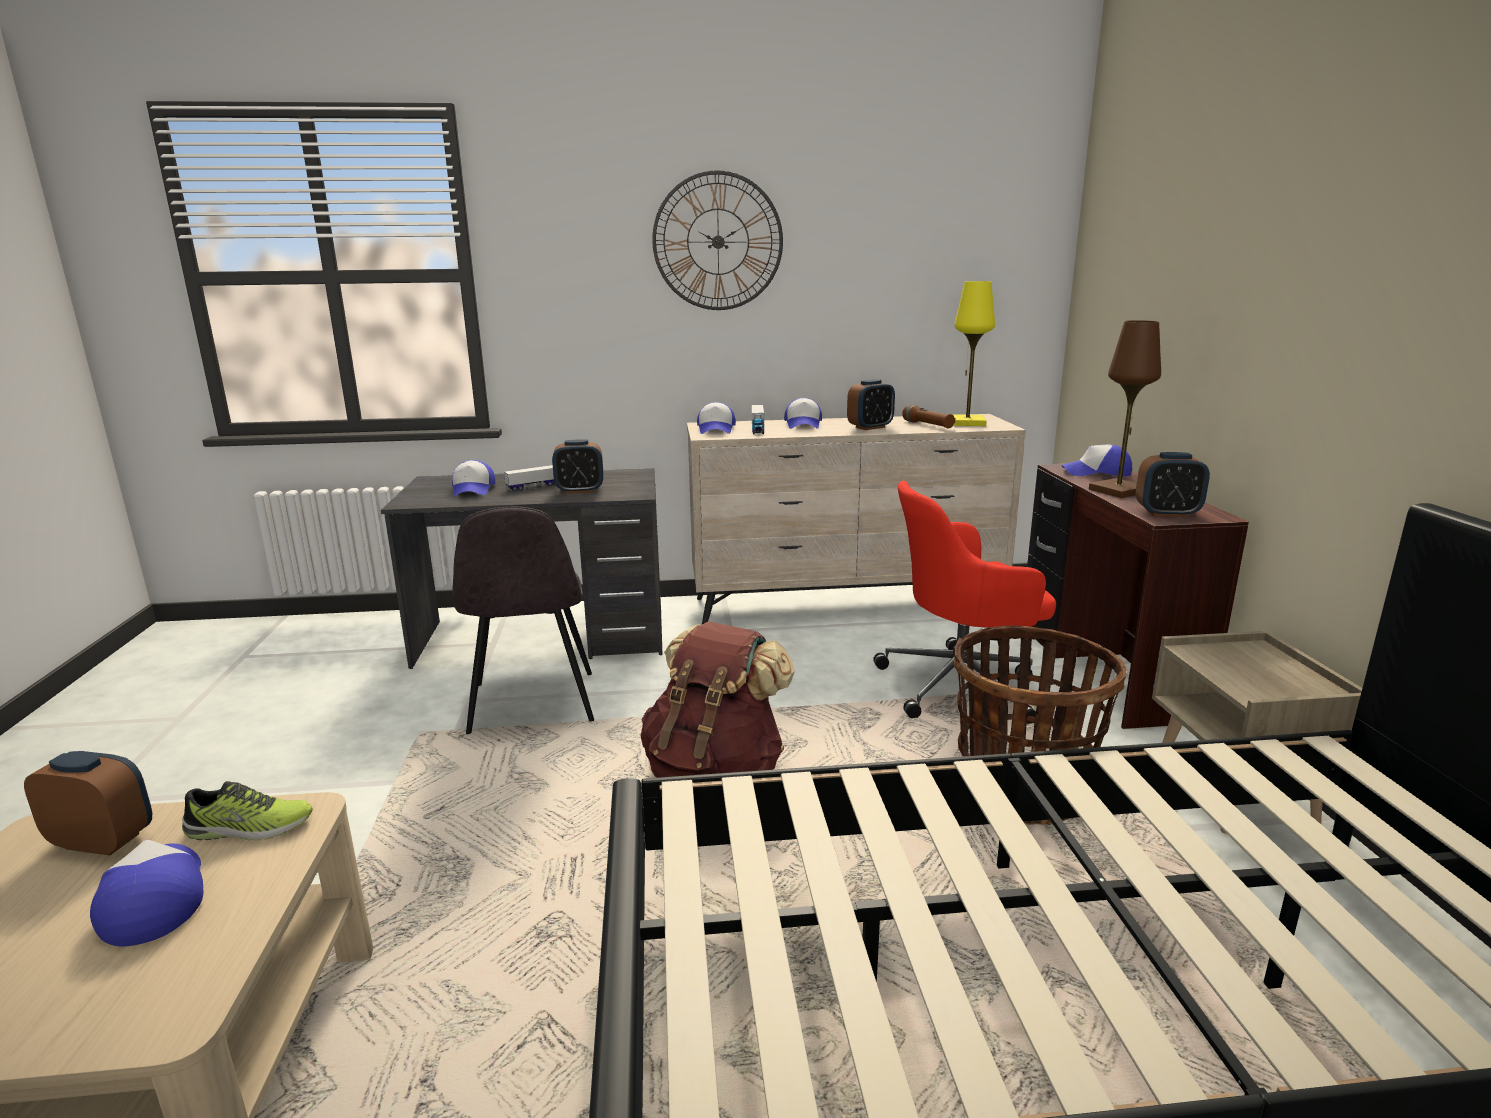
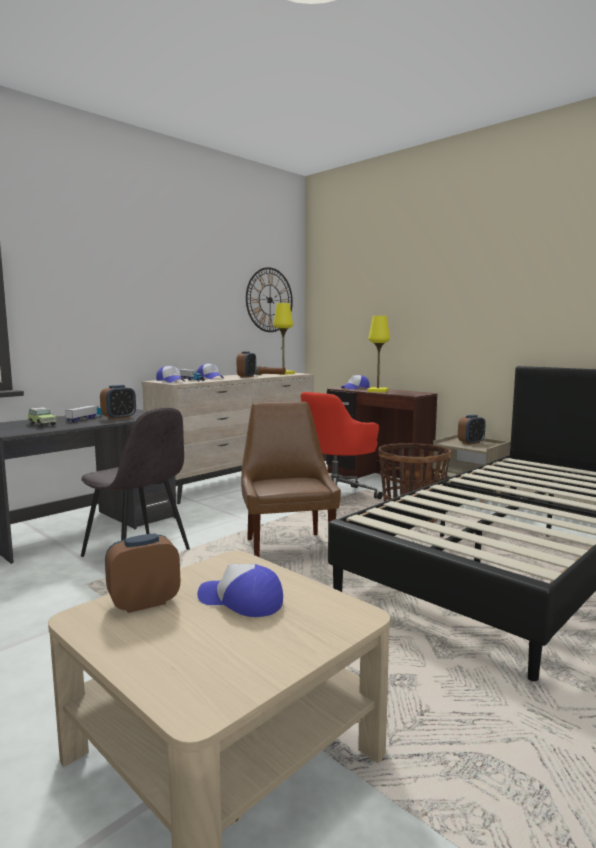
camera: 40 degrees left, 10 degrees down
shoe [182,781,313,841] -> none
cap [452,460,496,497] -> toy car [28,407,57,427]
brown backpack [641,621,795,778] -> brown chair [241,401,341,557]
wall clock [652,170,783,310] -> wall clock moved to [246,267,293,332]
brown table lamp [1089,320,1161,498] -> yellow table lamp [367,316,390,393]
alarm clock [1136,452,1210,517] -> alarm clock moved to [458,415,486,445]

